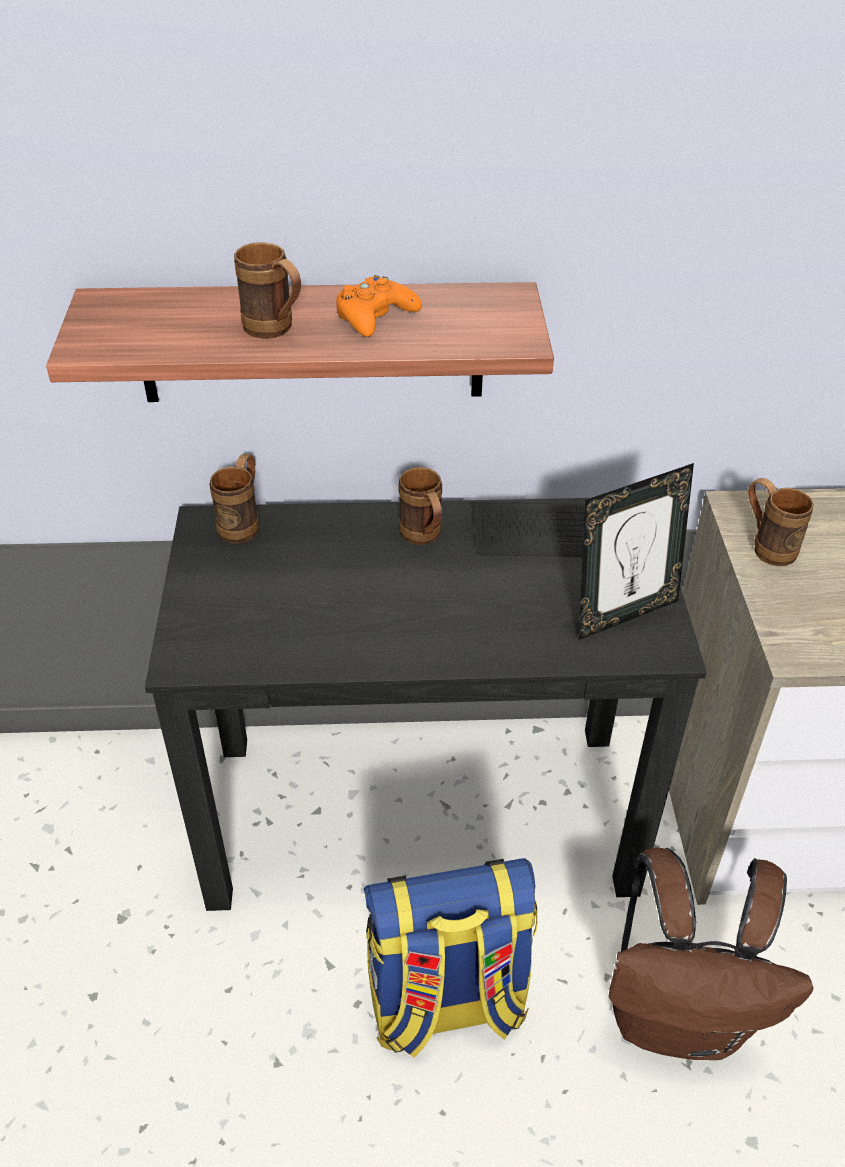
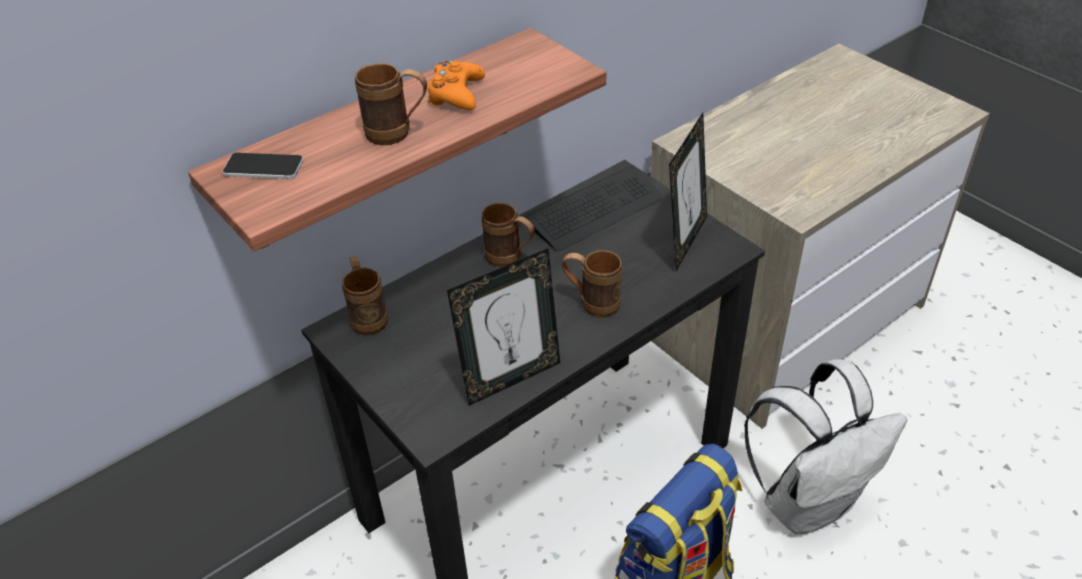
camera: 35 degrees left, 0 degrees up
brown backpack [609,847,813,1060] -> white backpack [744,359,908,534]
brown mug [748,478,814,566] -> brown mug moved to [562,250,622,318]
none -> phone [222,153,303,179]
none -> picture frame [447,248,560,406]

